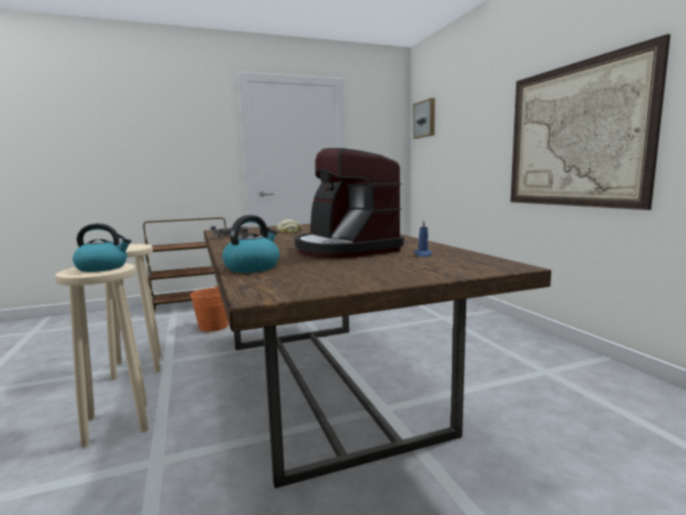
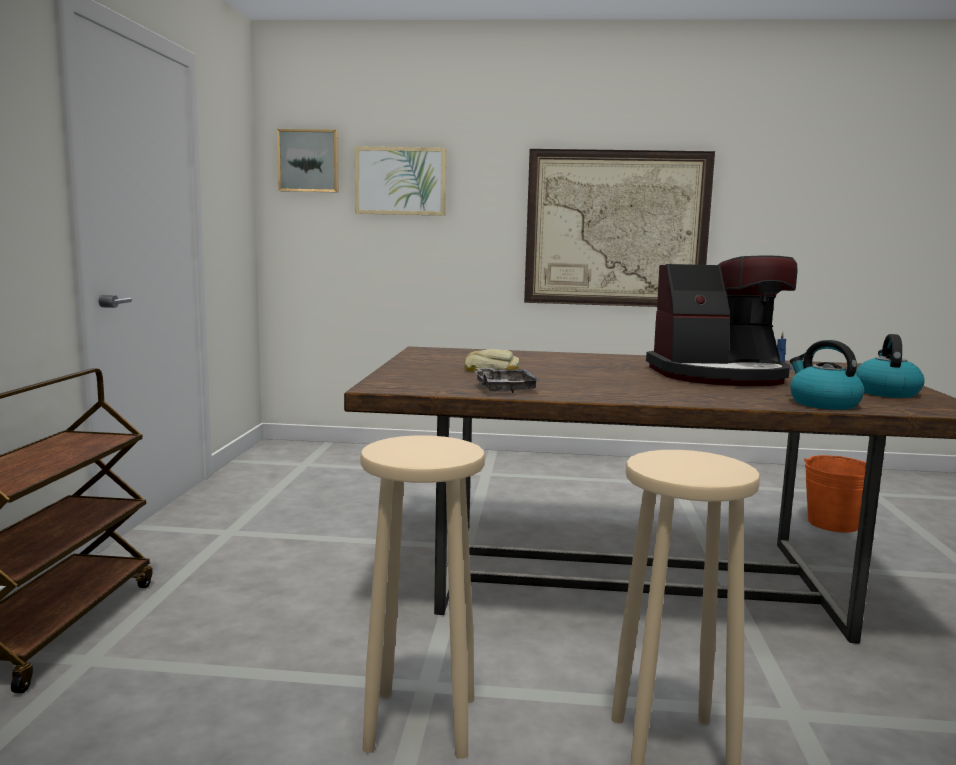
camera: 65 degrees left, 0 degrees up
kettle [73,223,131,272] -> kettle moved to [855,334,925,398]
orange bucket [190,285,228,332] -> orange bucket moved to [804,455,866,533]
none -> picture [355,146,446,216]

